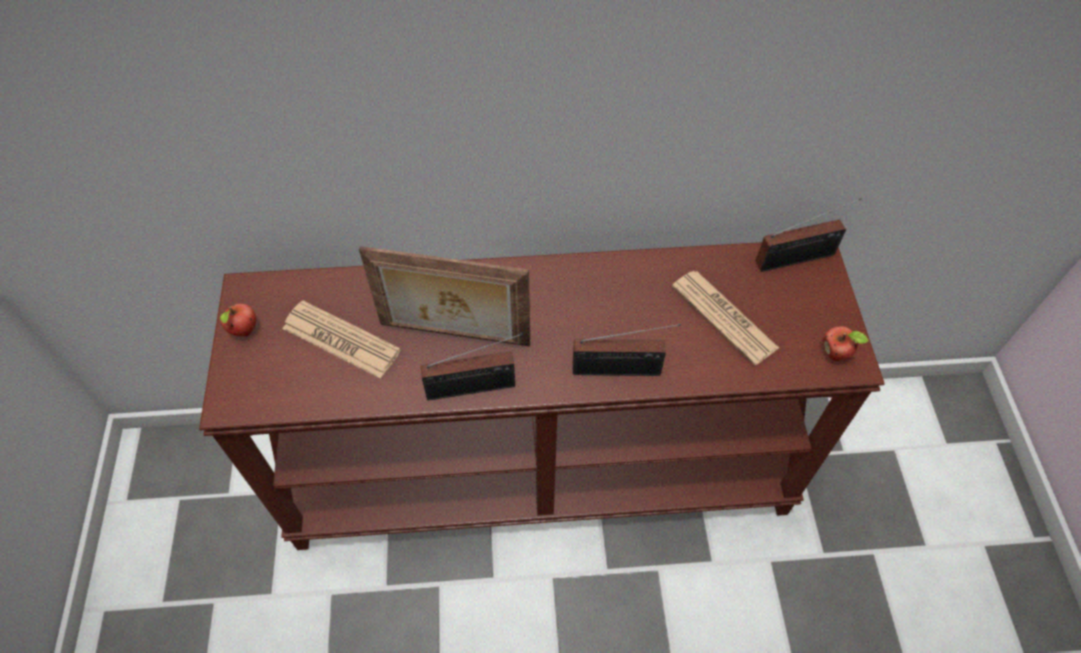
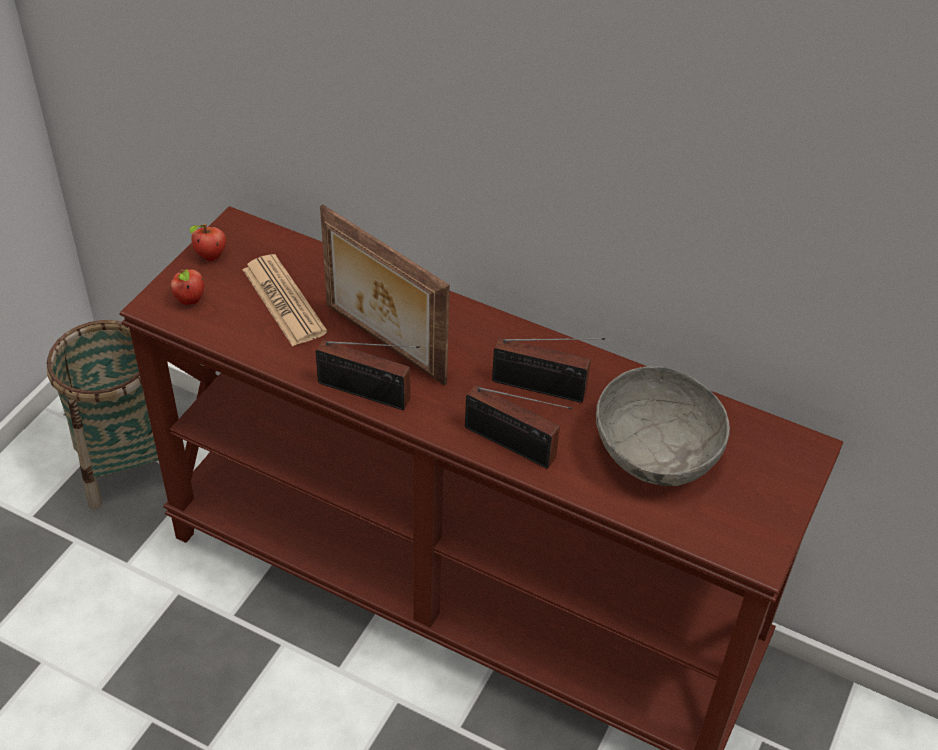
camera: 30 degrees right, 10 degrees down
newspaper [672,271,779,366] -> grey bowl [596,366,730,486]
radio [756,198,862,272] -> radio moved to [492,338,605,403]
apple [823,326,869,361] -> apple moved to [170,269,204,305]
none -> basket [46,320,159,510]

